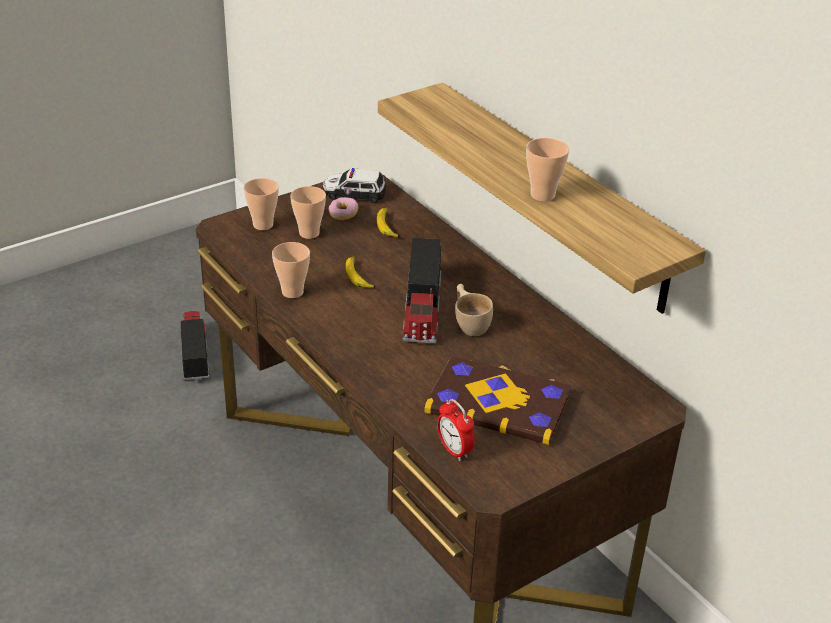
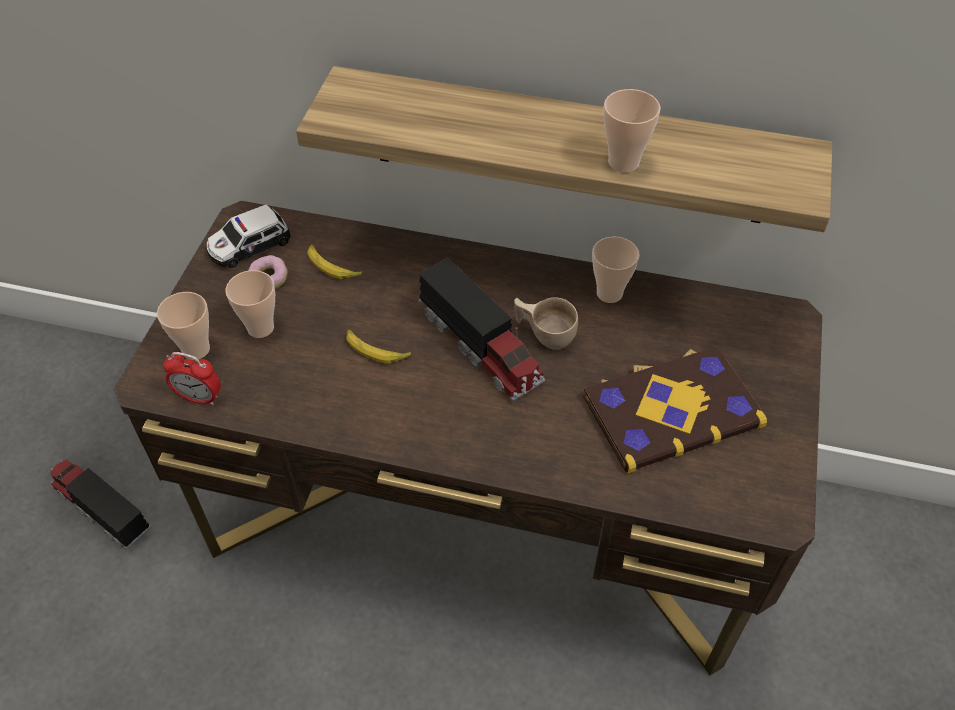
camera: 40 degrees left, 15 degrees up
cup [272,242,310,298] -> cup moved to [592,237,640,303]
alarm clock [437,399,475,461] -> alarm clock moved to [163,352,221,405]

